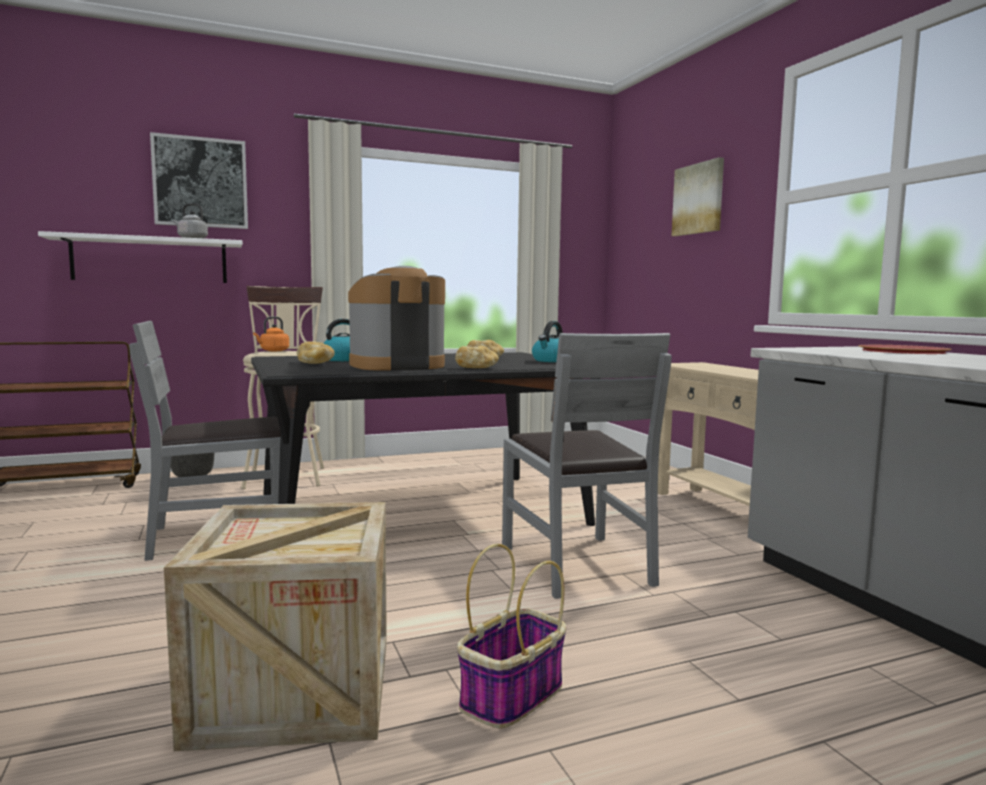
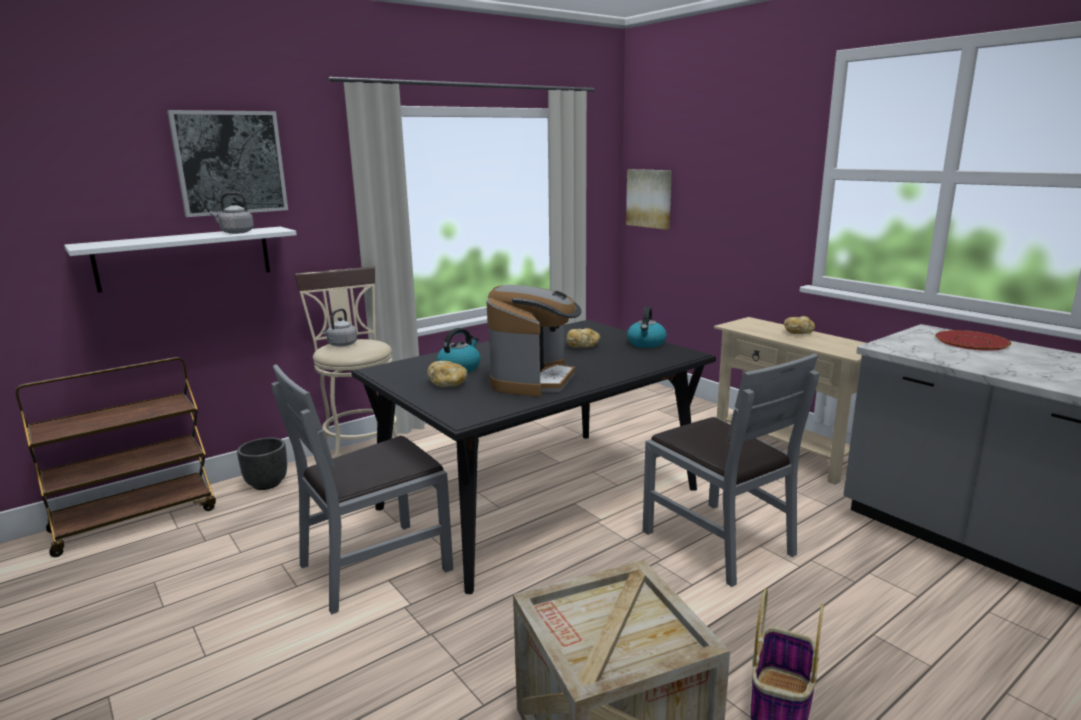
camera: 15 degrees left, 10 degrees up
orange kettle [253,316,289,351] -> grey kettle [323,308,357,347]
coffee machine [348,266,445,371] -> coffee machine turned 150 degrees clockwise [486,285,581,396]
bread [455,346,499,368] -> bread moved to [784,316,815,334]
picture [672,157,724,236] -> picture moved to [626,169,672,229]

